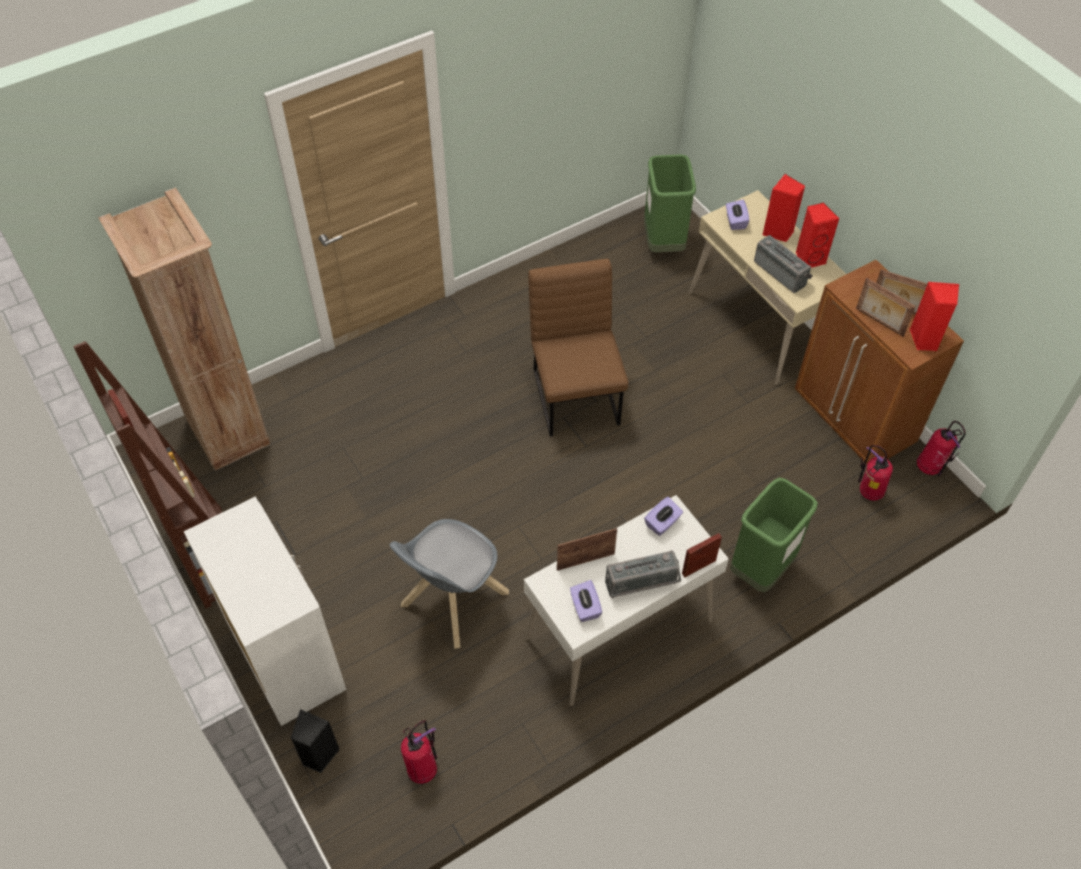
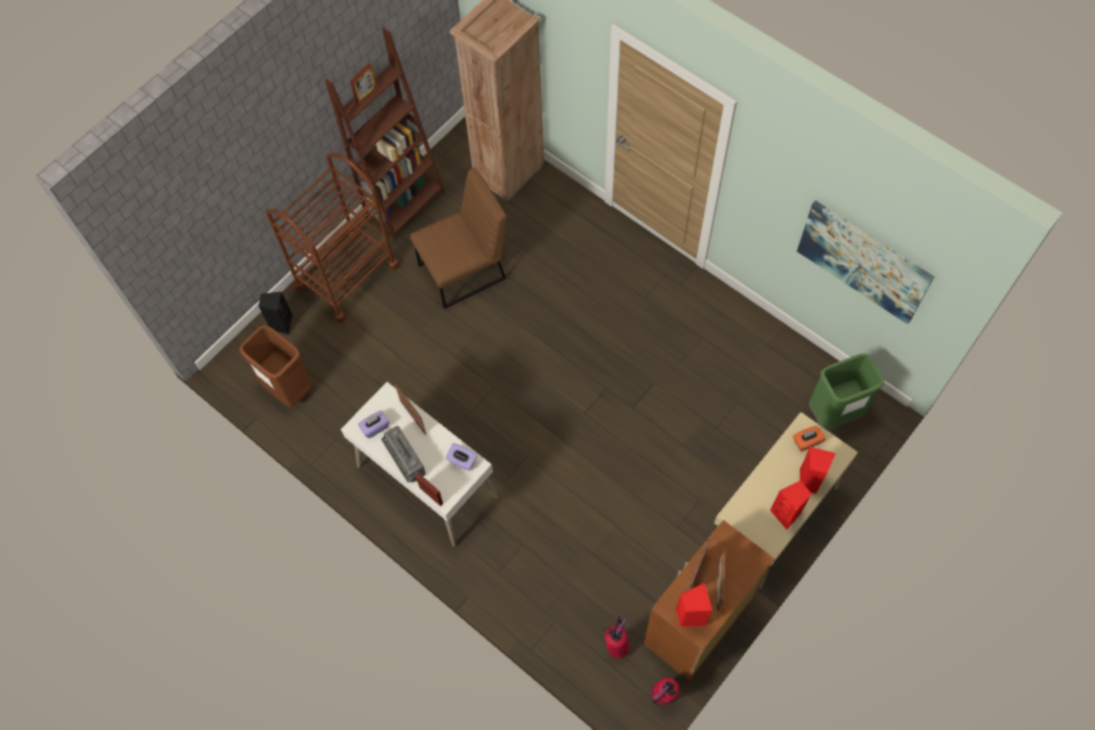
camera: 75 degrees right, 10 degrees up
white cabinet [184,496,346,726] -> brown cart [266,153,399,324]
grey chair [389,519,509,649] -> none
fire extinguisher [401,720,437,784] -> brown trash can [239,325,313,407]
brown chair [528,259,628,436] -> brown chair moved to [410,168,506,309]
purple tissue box [726,200,749,230] -> orange tissue box [793,426,826,452]
green trash can [730,477,818,592] -> none
radio [754,235,813,293] -> none
none -> picture [797,200,934,324]

